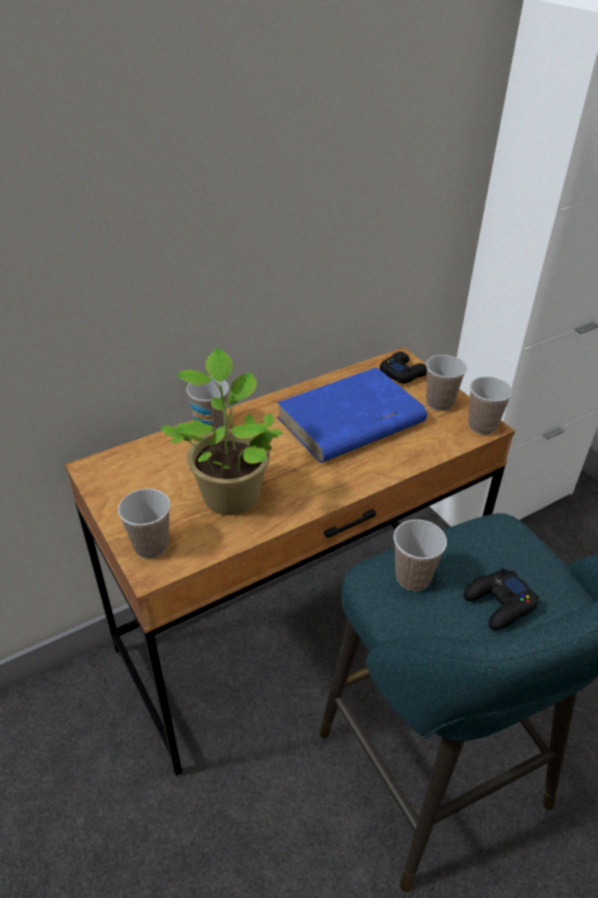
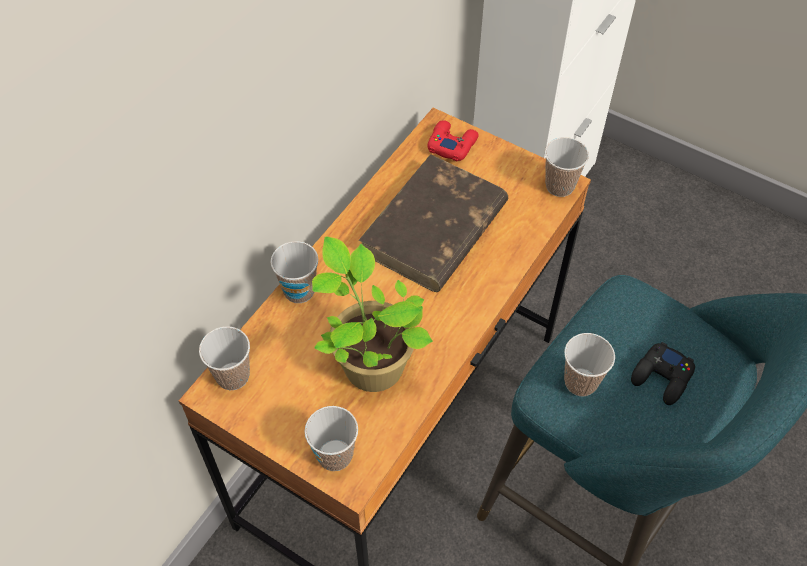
camera: 25 degrees left, 15 degrees up
blue book [277,367,427,463] -> brown book [358,154,508,292]
black game controller [380,352,427,384] -> red game controller [428,120,479,161]
cup [426,355,467,411] -> cup moved to [199,326,250,390]

